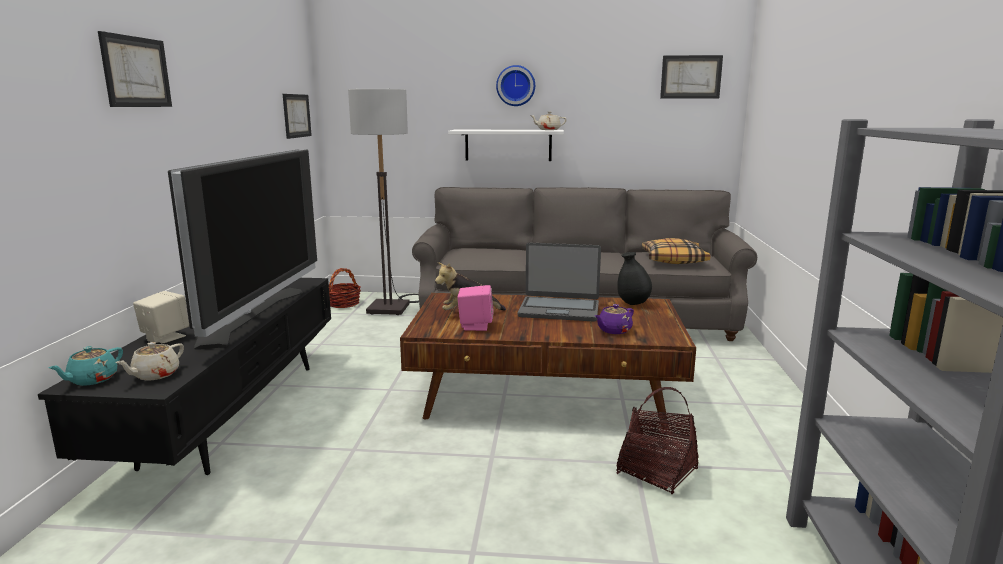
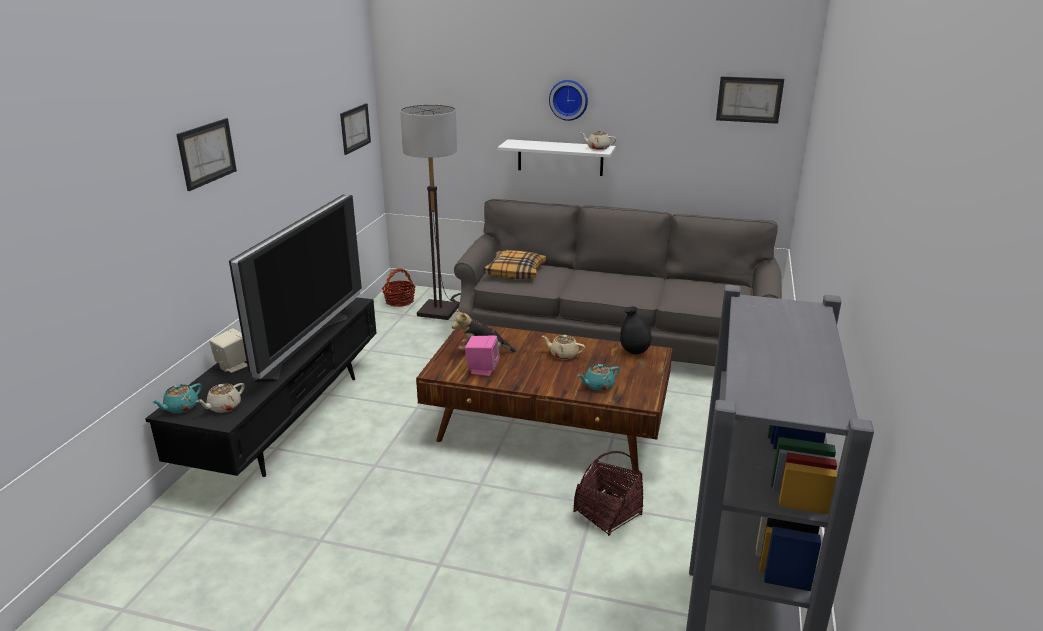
camera: 10 degrees right, 10 degrees up
laptop [518,243,601,321] -> beige teapot [542,335,585,360]
purple teapot [595,304,634,334] -> turquoise teapot [578,364,619,391]
pillow [642,238,710,264] -> pillow moved to [484,250,547,279]

